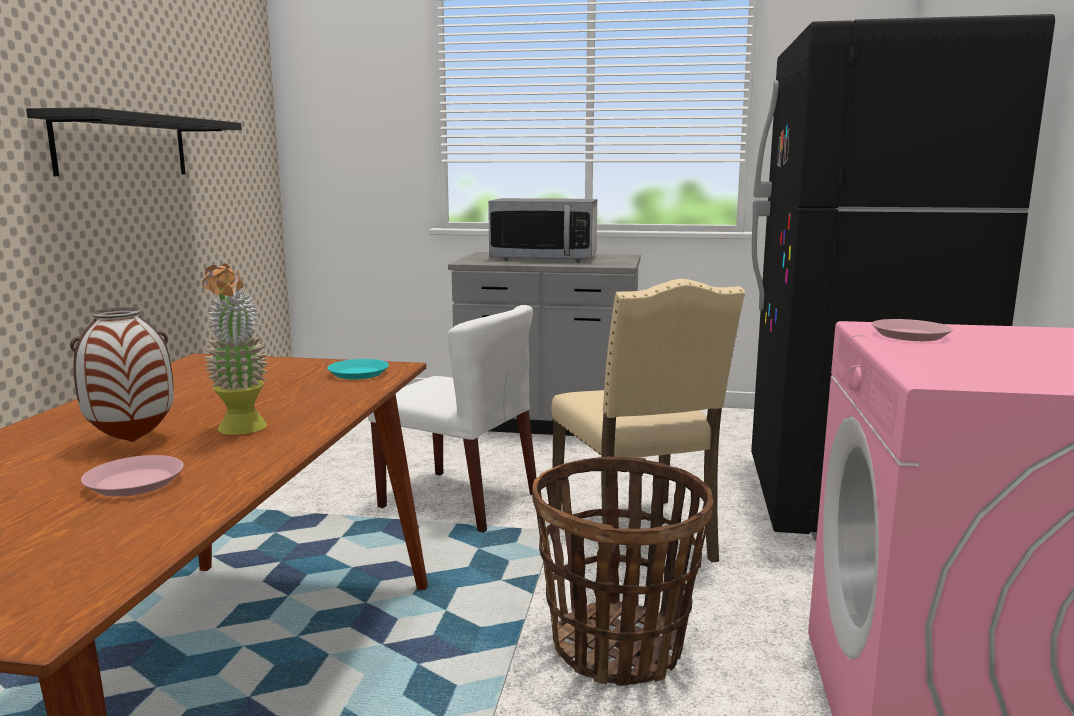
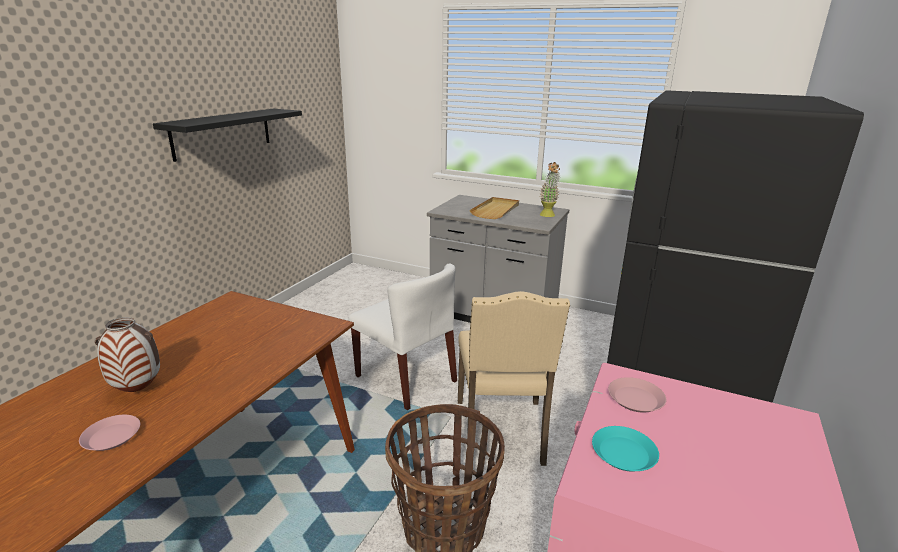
camera: 15 degrees right, 10 degrees up
potted plant [202,263,269,435] -> potted plant moved to [539,162,560,217]
turquoise plate [327,359,389,380] -> turquoise plate moved to [592,426,659,471]
microwave [488,198,597,262] -> beige tray [469,197,519,219]

